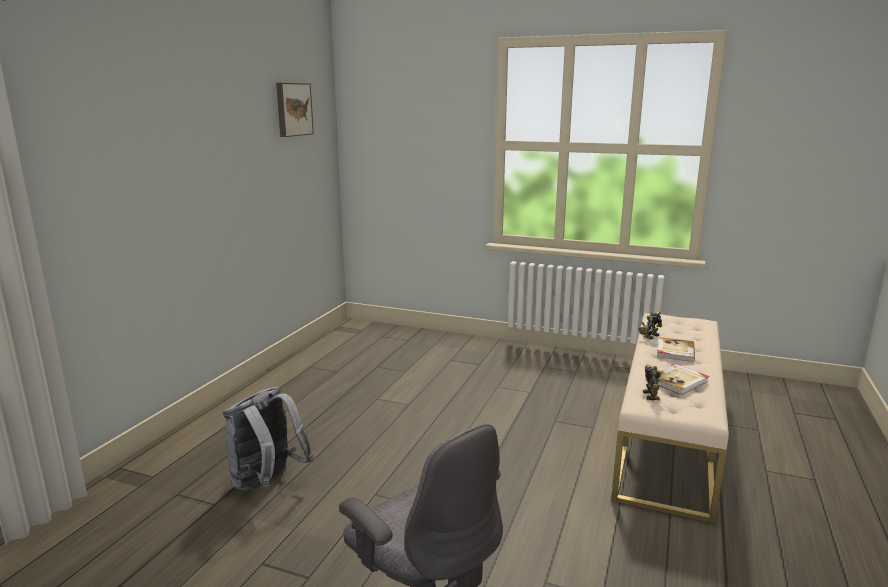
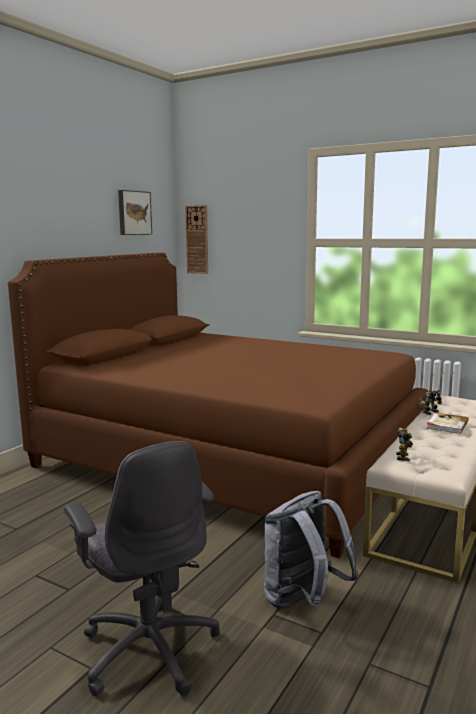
camera: 10 degrees right, 5 degrees down
grey backpack [223,386,313,492] -> grey backpack moved to [264,491,359,609]
book [658,364,709,395] -> none
none -> brown bed [8,252,428,558]
none -> wall clock [185,205,208,274]

